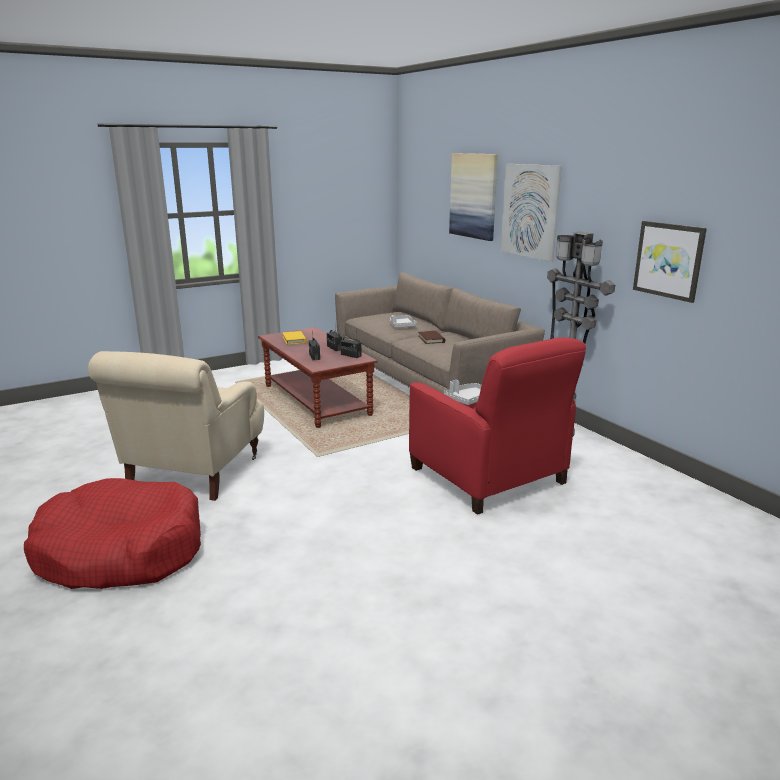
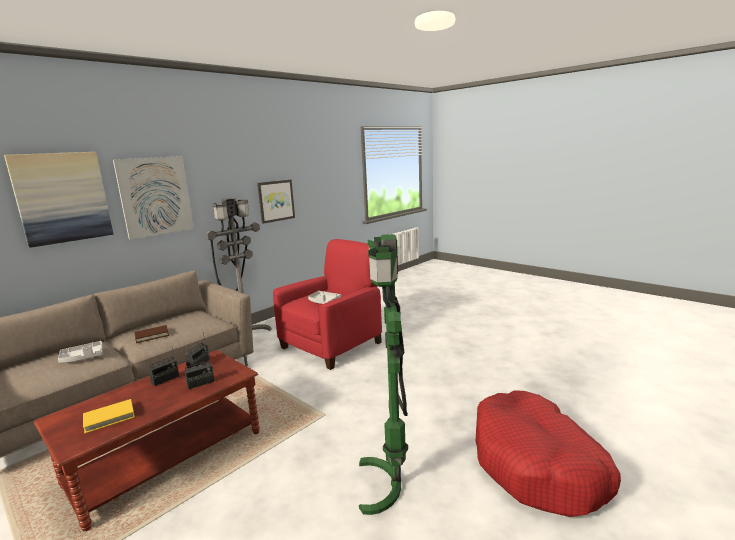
camera: 105 degrees left, 5 degrees down
beige armchair [88,351,264,501] -> green floor lamp [359,234,408,515]

